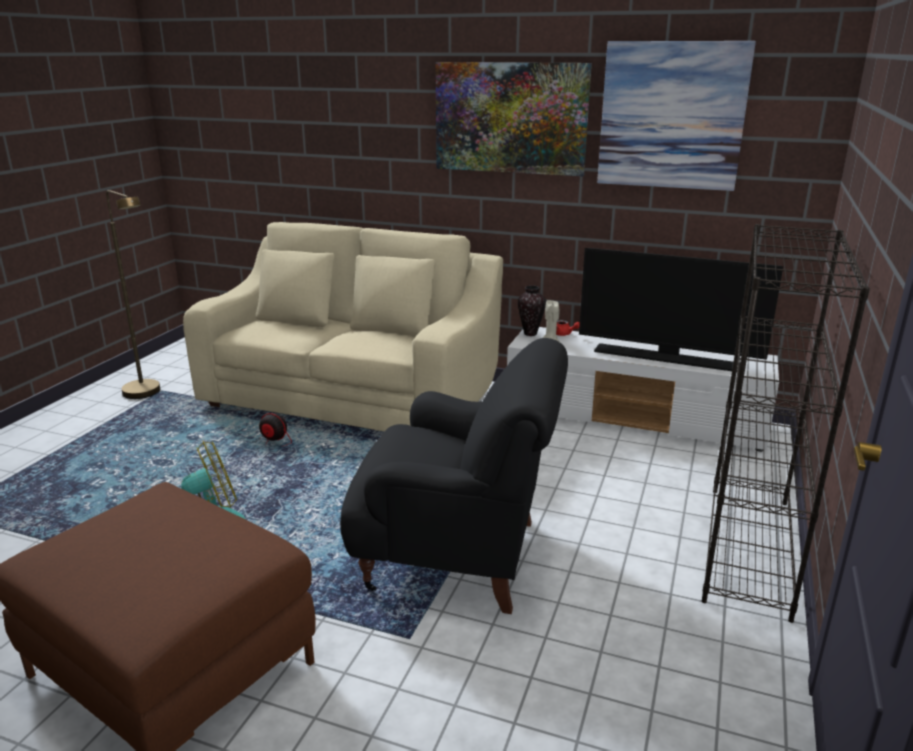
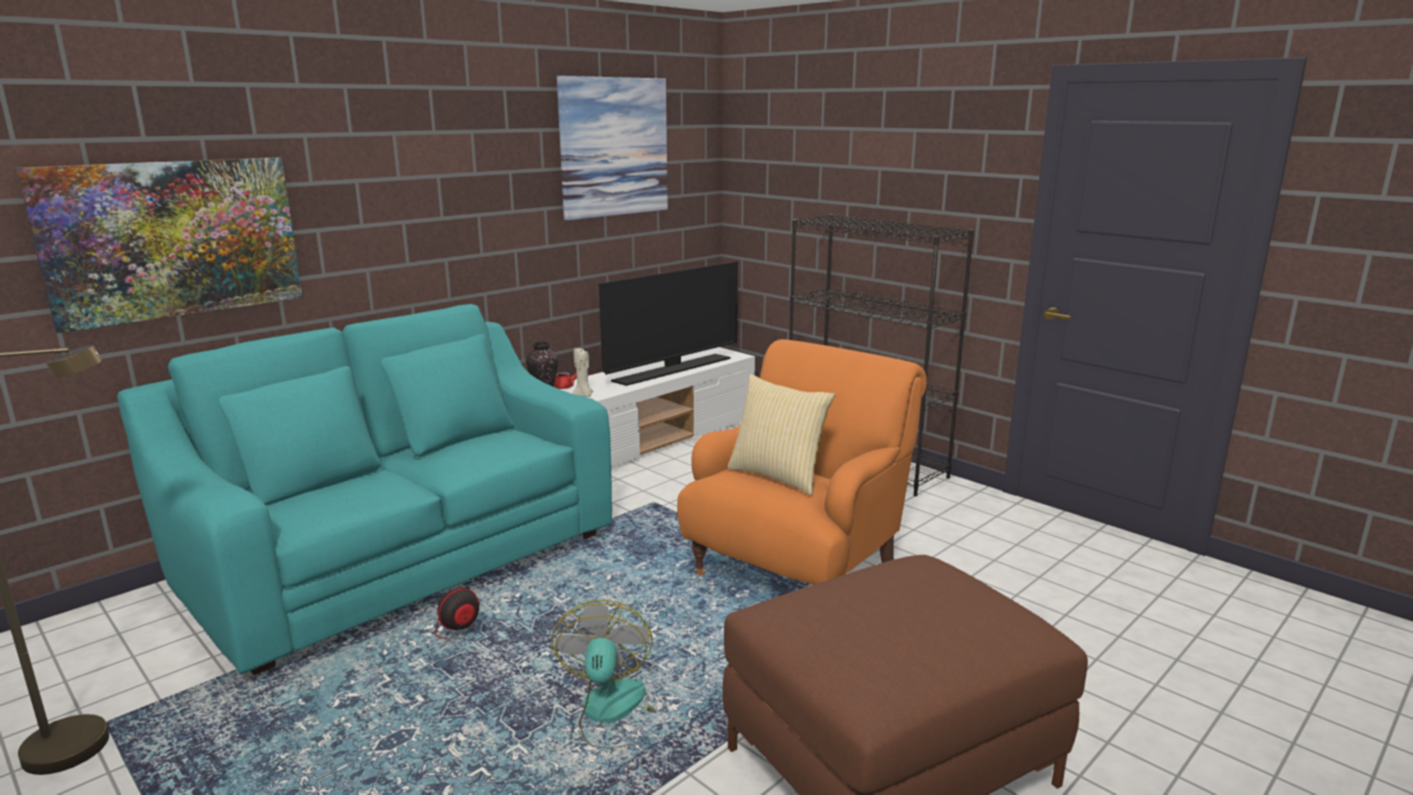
camera: 65 degrees left, 5 degrees down
beige sofa [183,222,503,431] -> turquoise sofa [117,304,612,675]
black armchair [340,338,568,614] -> orange armchair [677,339,927,585]
picture [435,62,592,176] -> picture moved to [16,157,303,333]
none -> pillow [728,374,836,495]

